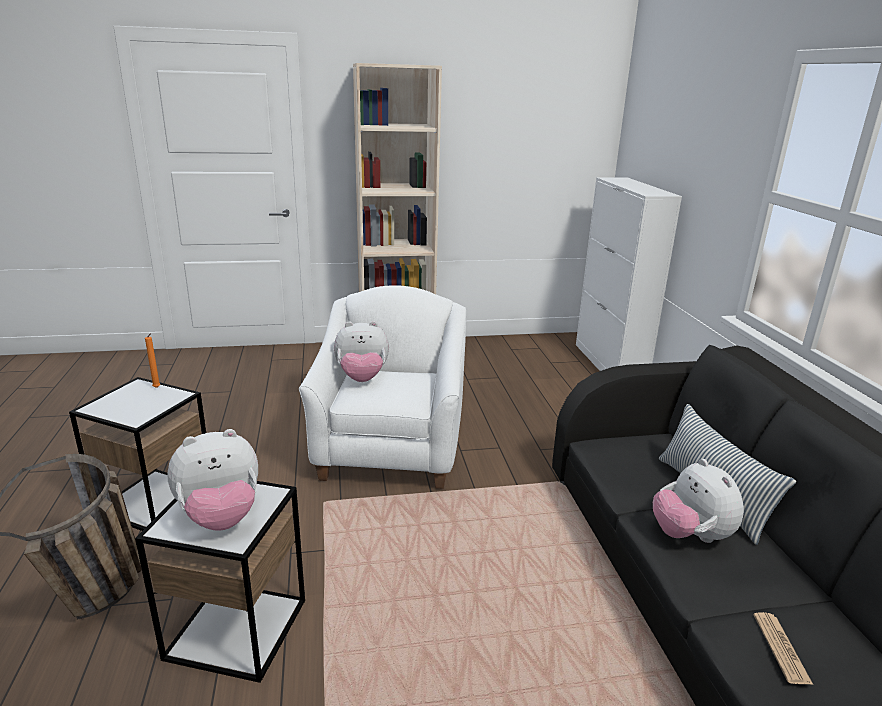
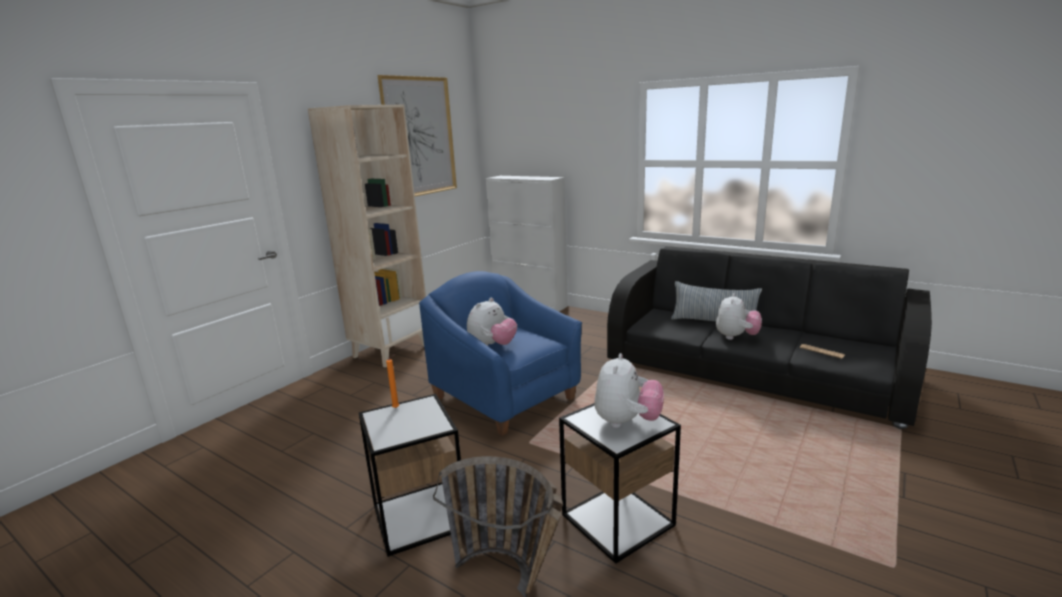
camera: 45 degrees left, 5 degrees down
white armchair [299,285,466,489] -> blue armchair [419,271,582,436]
plush toy [653,459,744,543] -> plush toy turned 90 degrees counterclockwise [716,293,762,340]
none -> picture [378,75,457,196]

